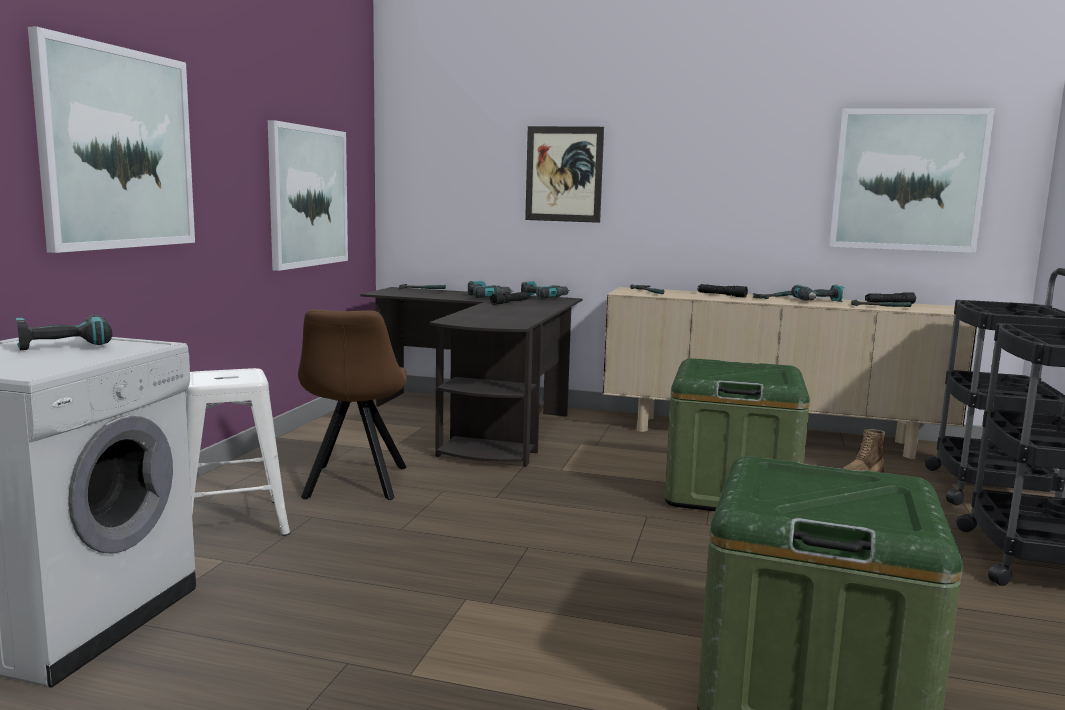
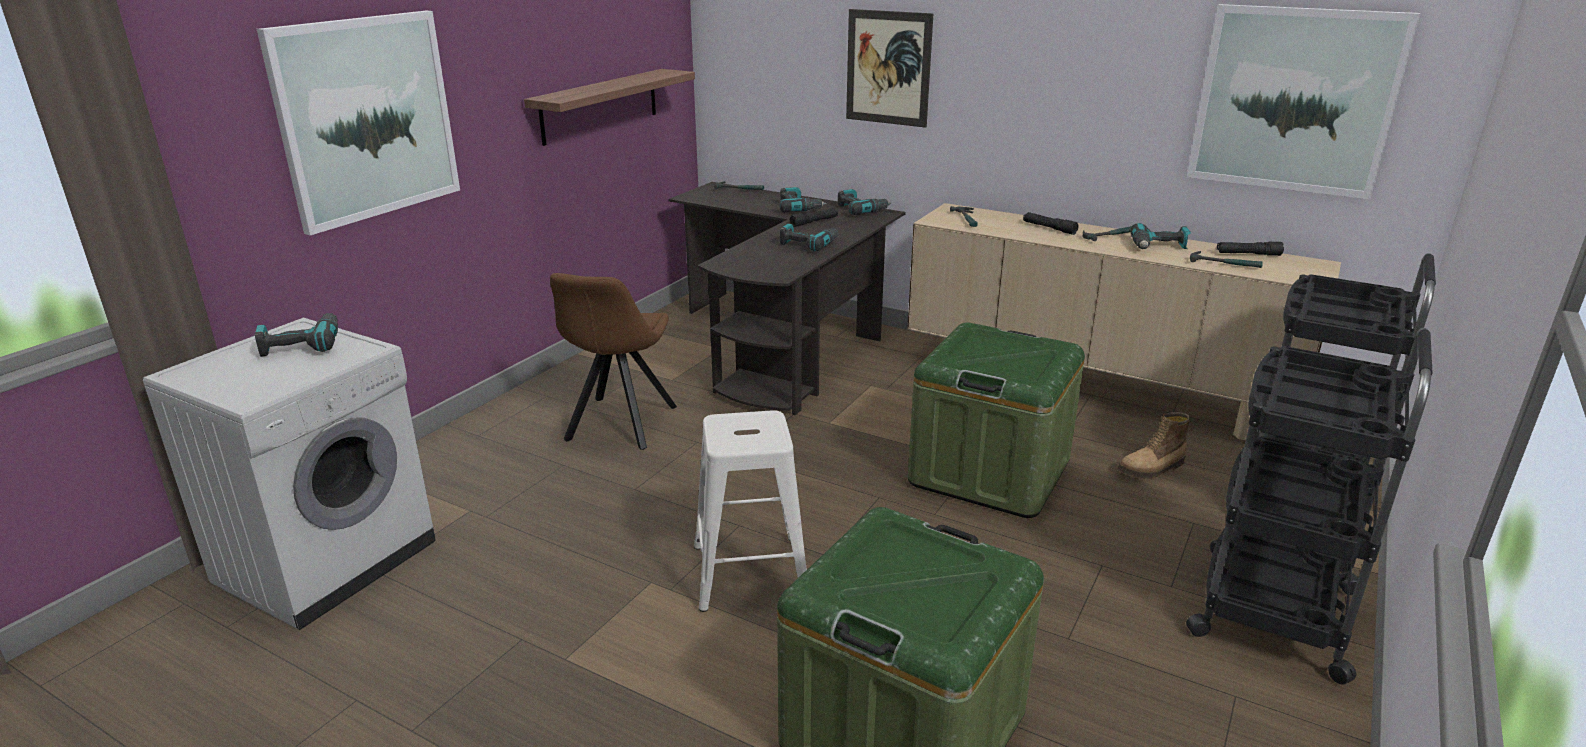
camera: 15 degrees right, 15 degrees up
white stool [186,368,290,536] -> white stool moved to [694,410,807,612]
picture [268,120,348,271] -> shelf [524,69,695,146]
none -> power drill [780,223,838,251]

